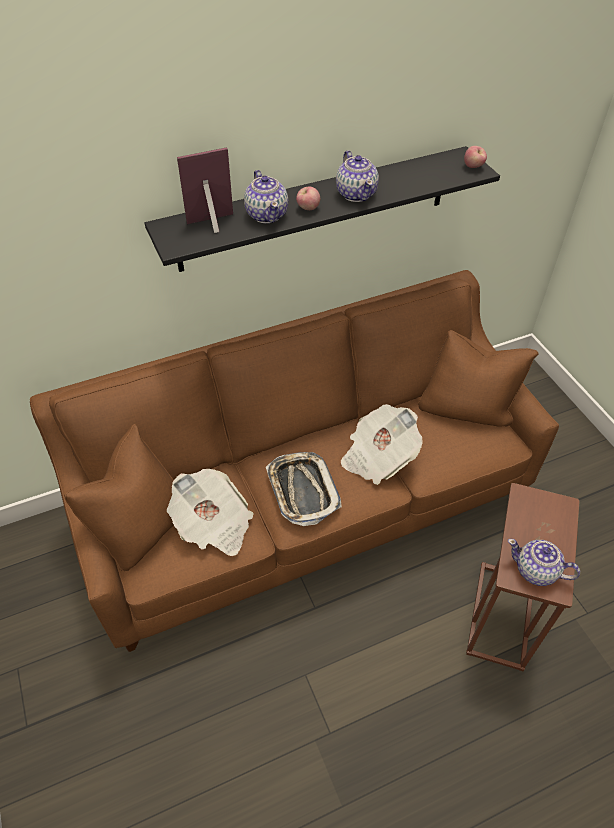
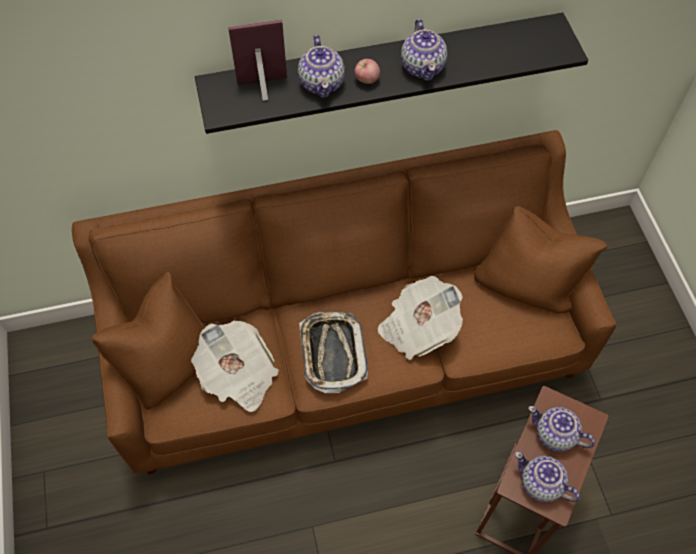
camera: 10 degrees right, 10 degrees up
apple [464,146,487,168] -> none
none -> teapot [528,406,595,452]

